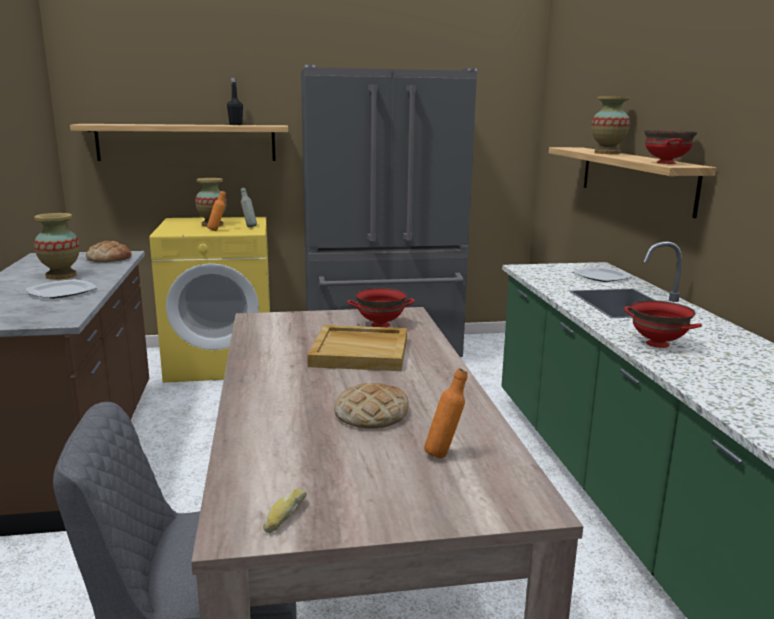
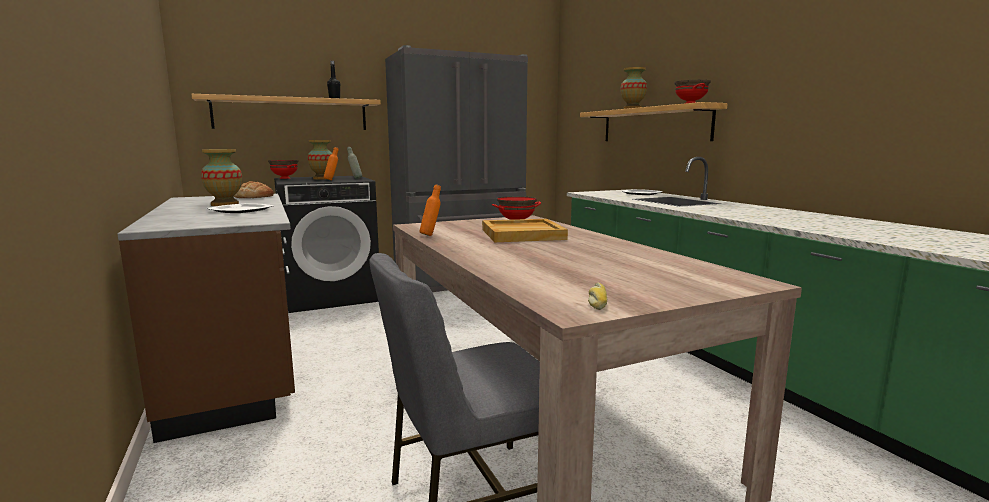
camera: 15 degrees left, 5 degrees down
yellow washing machine [149,217,270,383] -> black washing machine [274,176,379,313]
bread [334,383,409,428] -> none
orange bottle [424,368,468,458] -> orange bottle moved to [420,185,441,236]
red bowl [624,300,702,348] -> red bowl moved to [268,160,299,179]

